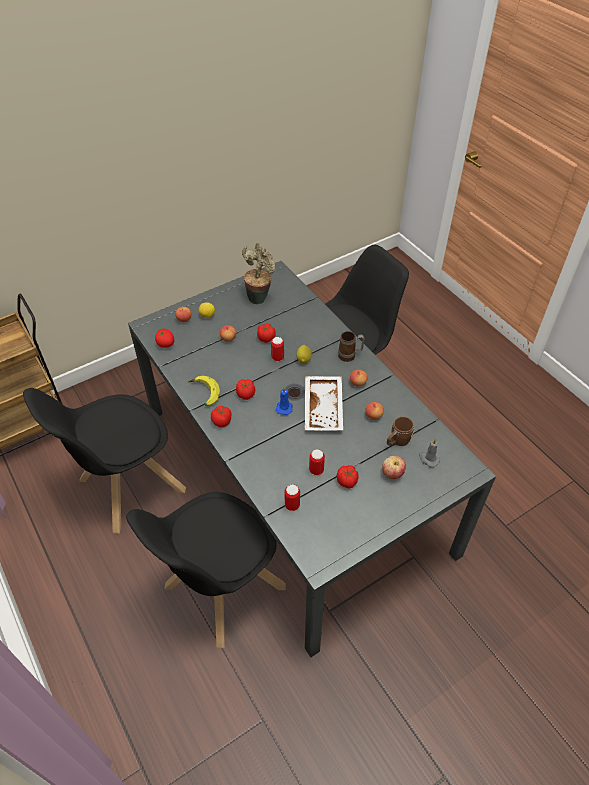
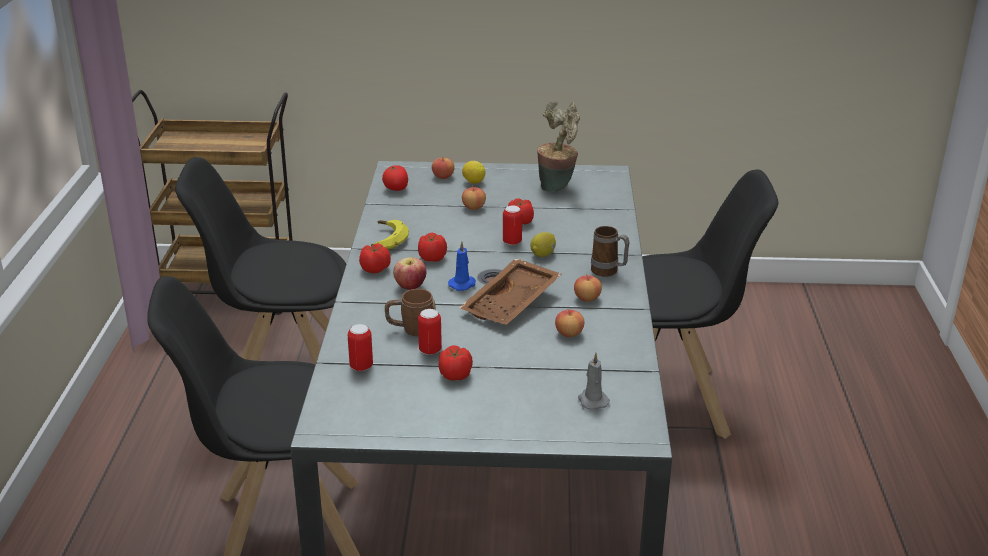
camera: 35 degrees right, 20 degrees down
white tray [305,376,343,431] -> brown tray [459,258,561,325]
apple [382,456,406,479] -> apple moved to [393,257,426,290]
brown mug [387,417,414,446] -> brown mug moved to [385,289,436,336]

